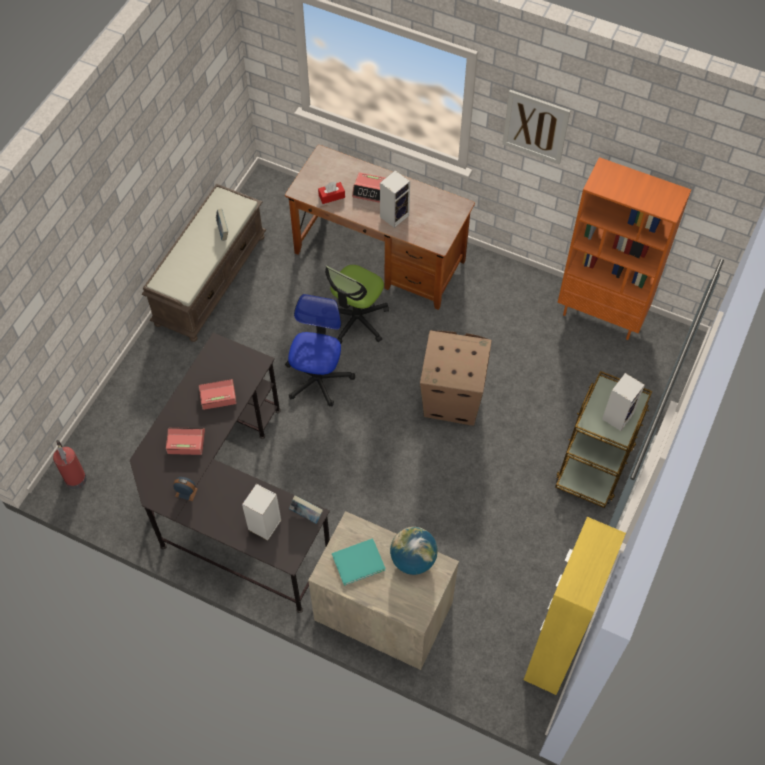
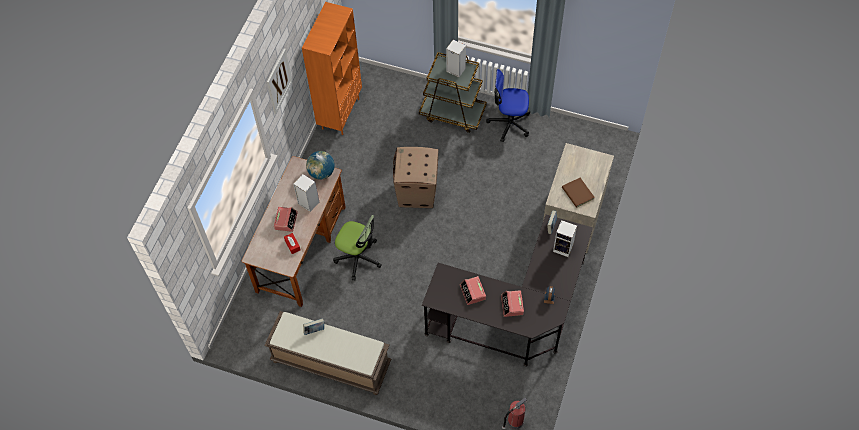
camera: 95 degrees left, 0 degrees up
office chair [285,294,355,406] -> office chair moved to [486,69,530,142]
turquoise book [332,538,386,586] -> brown book [562,178,595,208]
globe [390,527,438,575] -> globe moved to [306,151,335,180]
yellow cabinet [524,517,626,695] -> none

